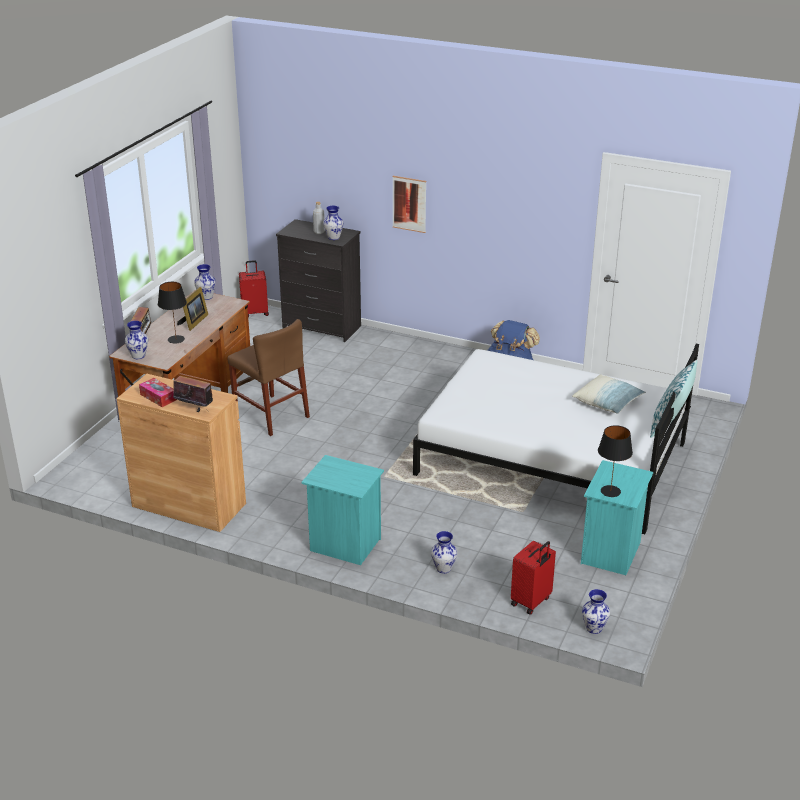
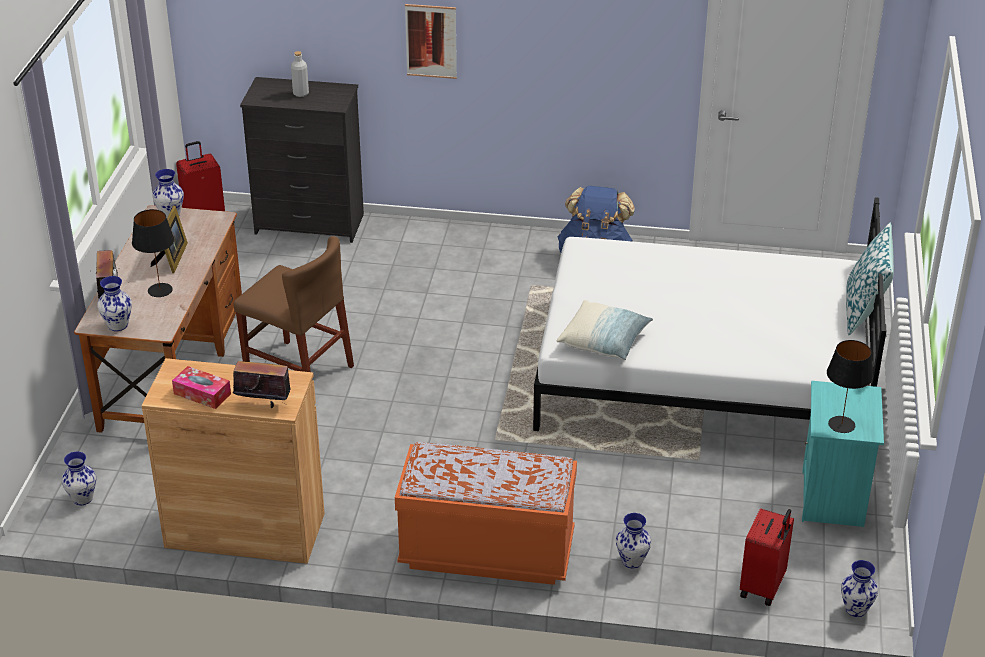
camera: 15 degrees left, 5 degrees up
turquoise nightstand [301,455,384,565] -> orange bench [395,442,577,585]
vase [323,206,343,240] -> vase moved to [61,452,96,505]
pillow [572,374,646,414] -> pillow moved to [557,300,653,360]

